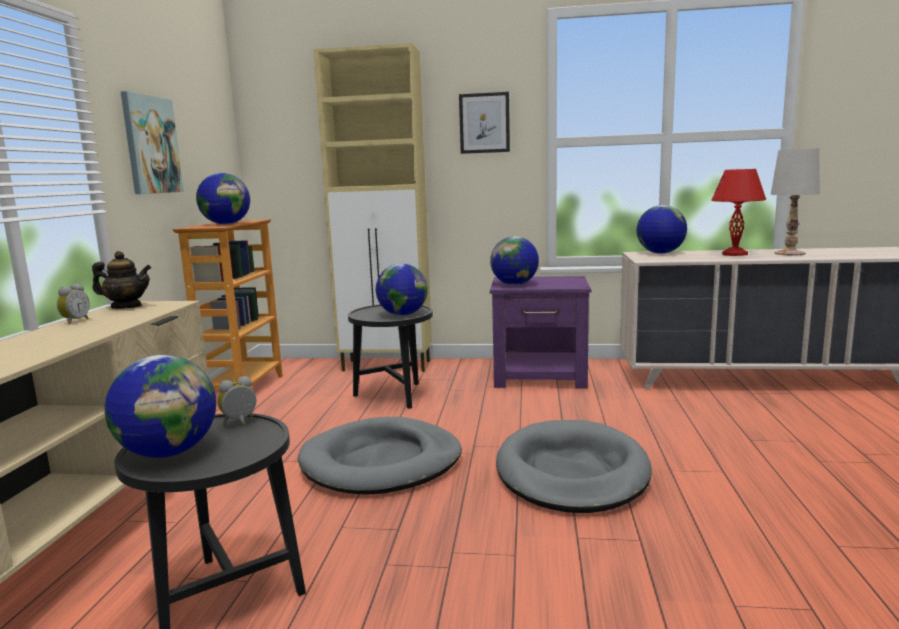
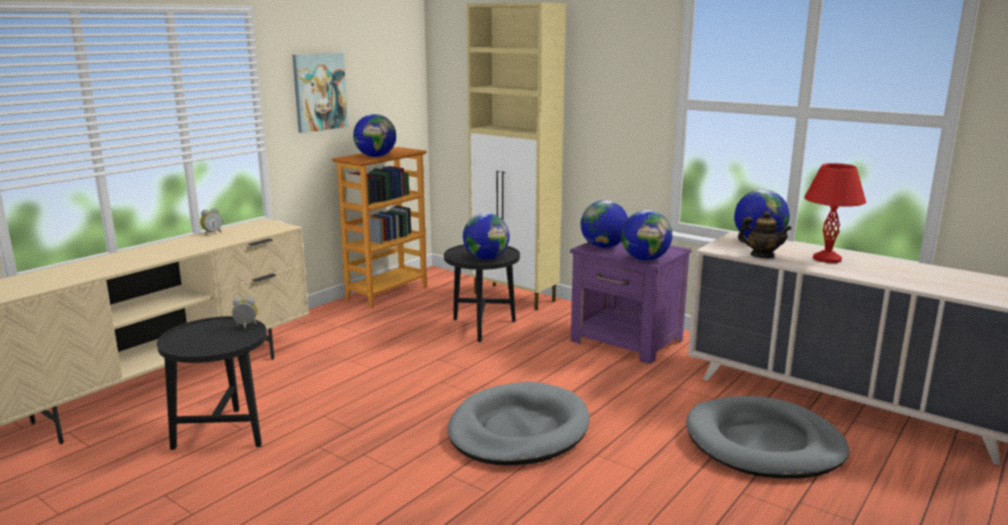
camera: 30 degrees right, 5 degrees up
teapot [92,251,151,309] -> teapot moved to [738,211,792,258]
globe [105,355,216,458] -> globe moved to [621,210,672,261]
grey dog bed [298,417,462,495] -> grey dog bed moved to [686,396,849,479]
picture [459,92,510,154] -> none
white table lamp [771,149,820,255] -> none

